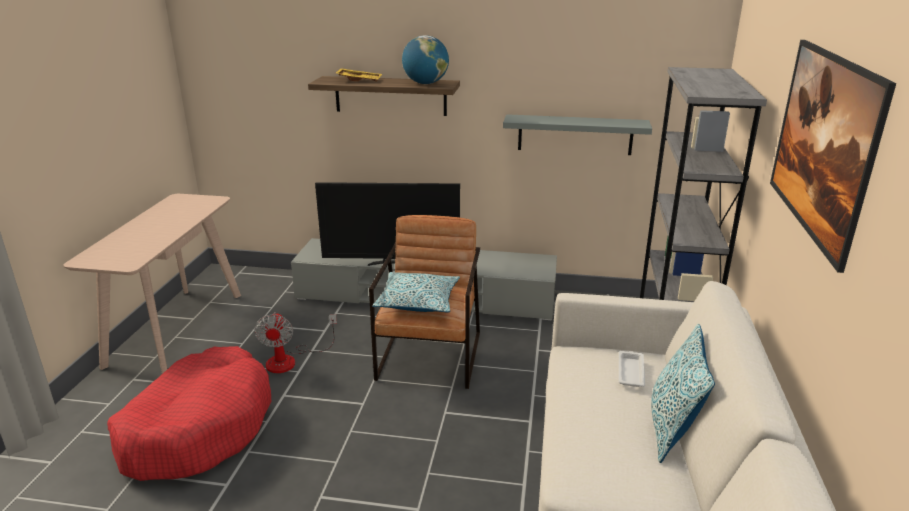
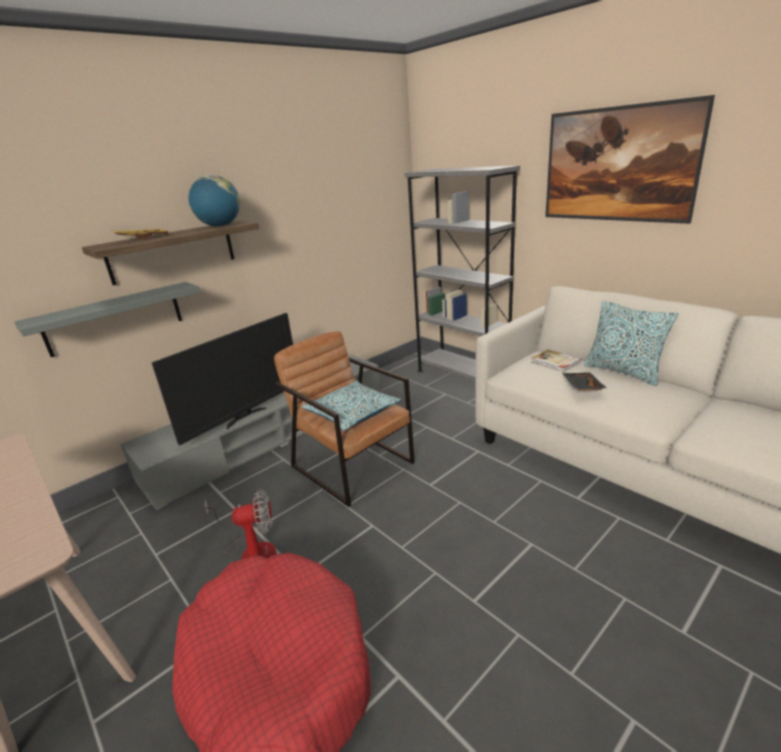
camera: 50 degrees left, 0 degrees up
fan [254,312,337,373] -> fan turned 45 degrees counterclockwise [204,489,276,562]
grey shelf [503,114,652,155] -> grey shelf moved to [15,282,200,357]
white tray [619,351,645,387] -> book [531,349,581,372]
none -> black tray [562,372,607,391]

